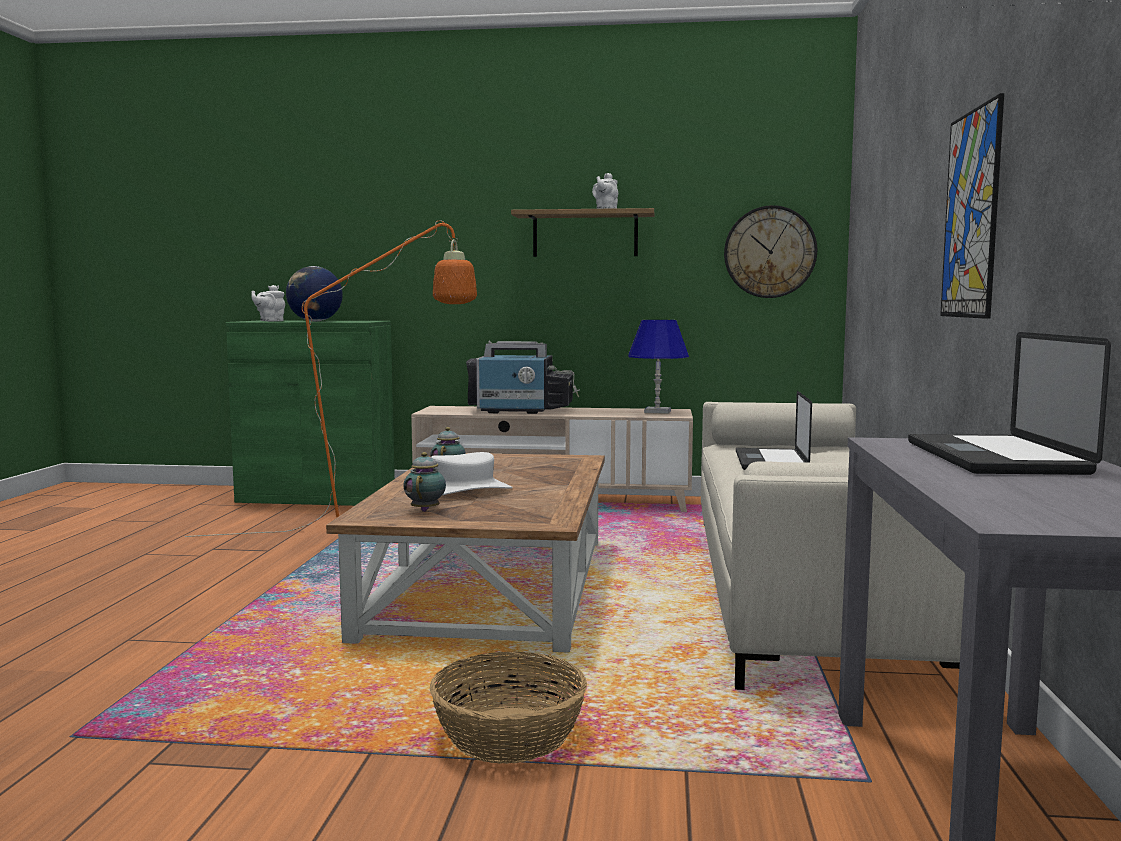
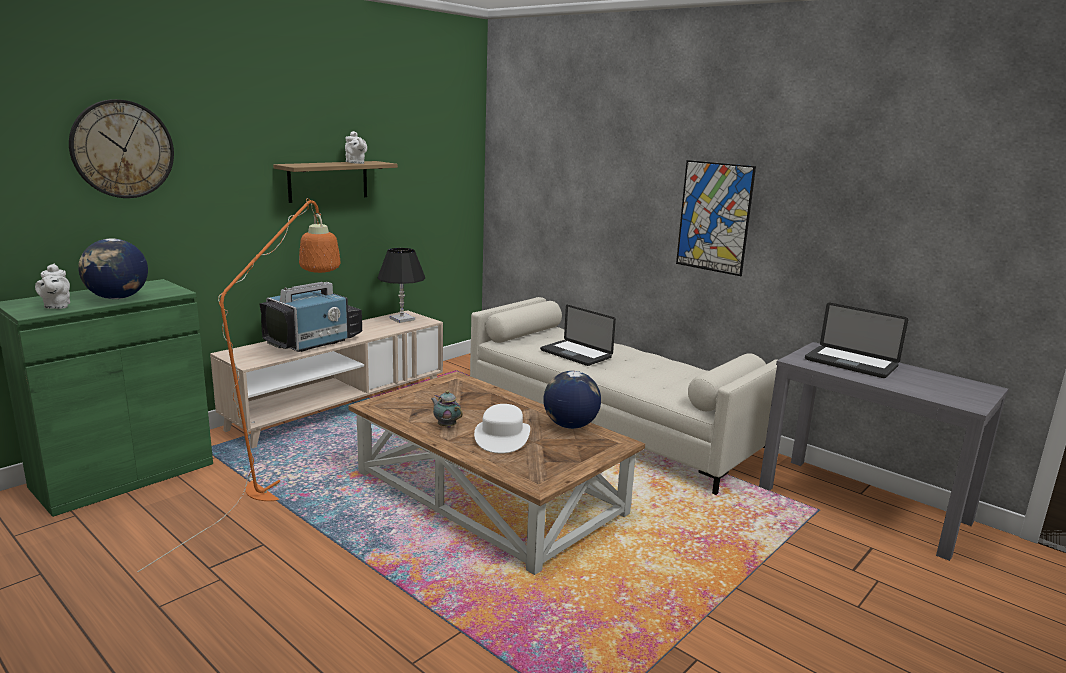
camera: 55 degrees left, 10 degrees up
teapot [403,452,446,512] -> none
basket [430,652,587,764] -> none
blue table lamp [628,320,689,414] -> black table lamp [378,248,425,323]
wall clock [724,205,817,298] -> wall clock moved to [69,99,174,198]
none -> globe [543,371,601,429]

